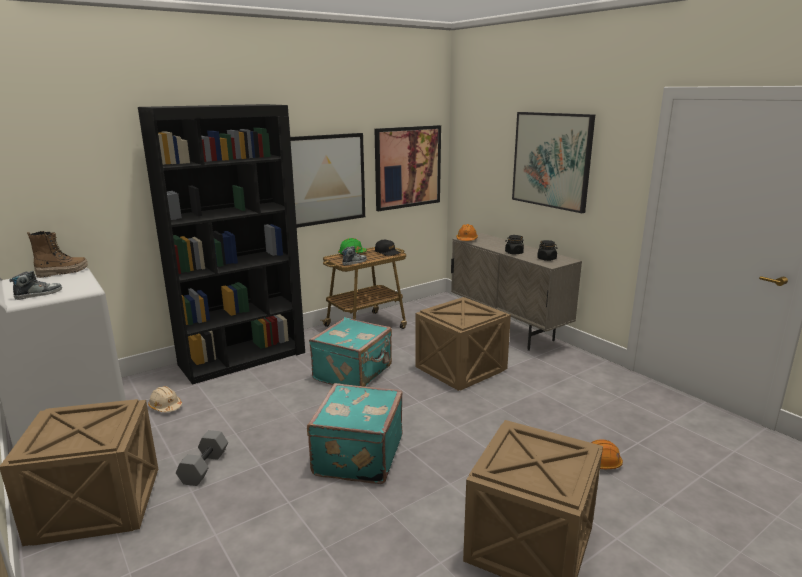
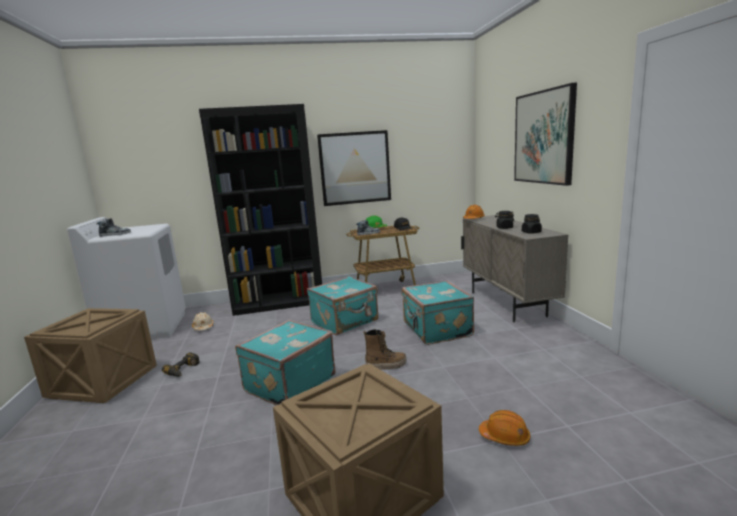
camera: 25 degrees right, 5 degrees down
boot [27,231,88,278] -> boot moved to [364,329,407,370]
grey dumbbell [176,430,228,486] -> power drill [162,352,200,377]
picture [374,125,441,211] -> none
crate [415,297,511,391] -> turquoise suitcase [402,280,474,345]

